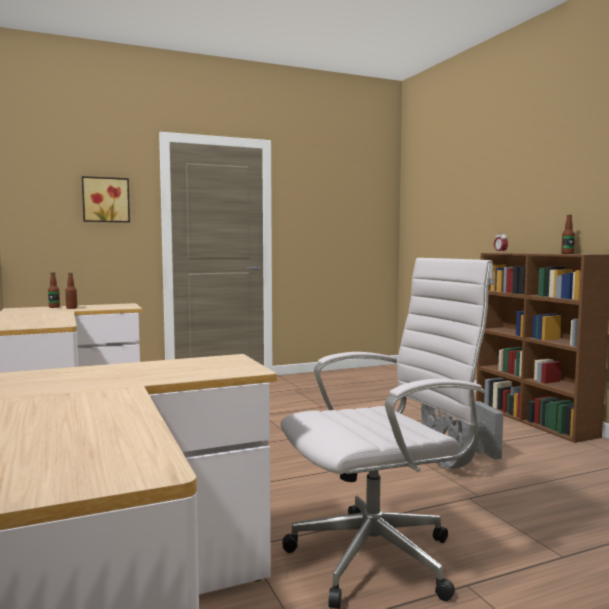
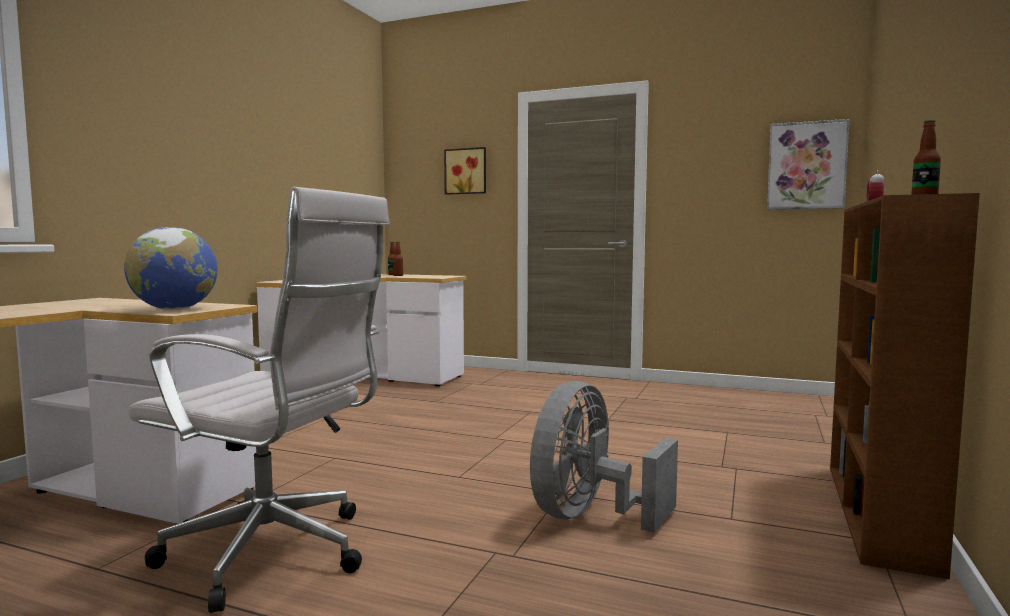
camera: 45 degrees right, 0 degrees up
none -> globe [124,227,218,310]
none -> picture [767,119,849,210]

